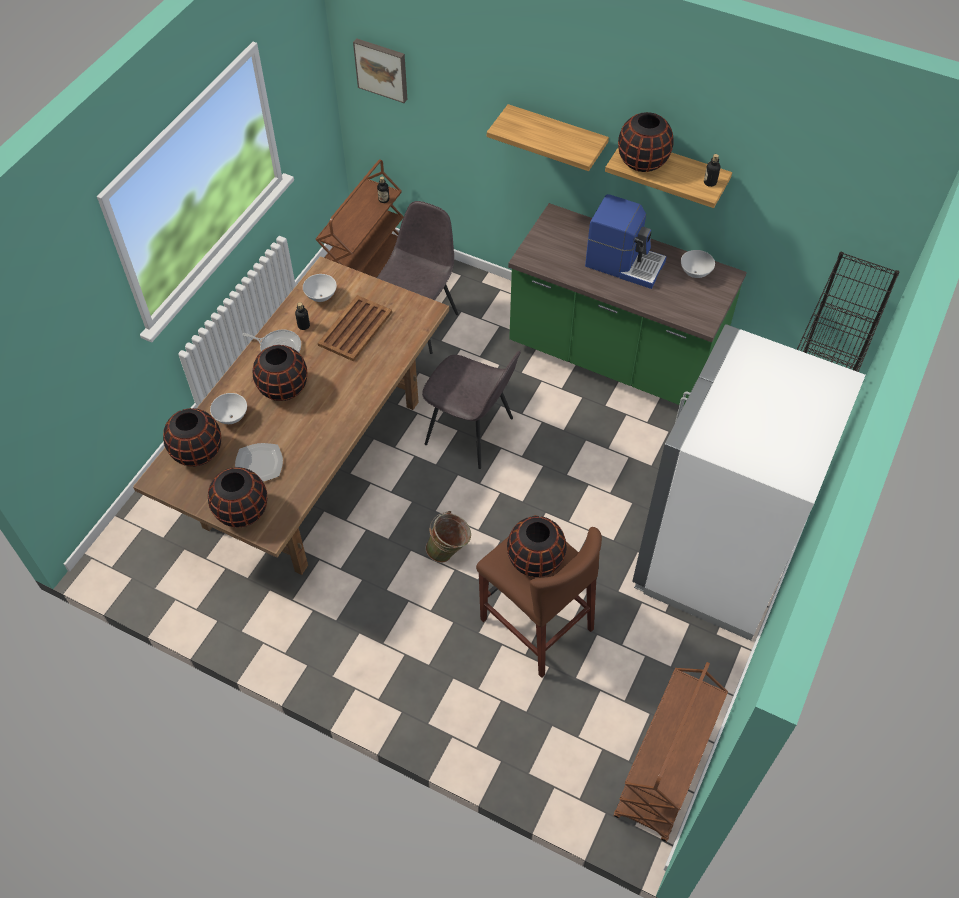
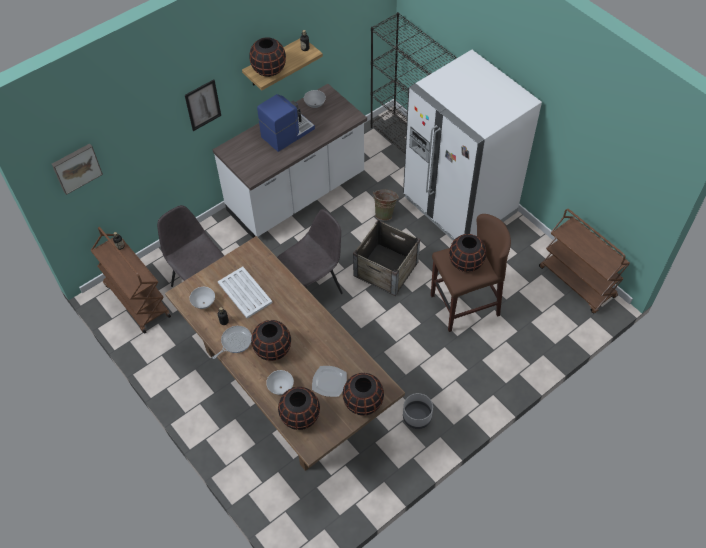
camera: 65 degrees left, 0 degrees up
brown tray [318,295,392,362] -> white tray [218,267,273,318]
green bucket [426,511,471,563] -> green bucket moved to [373,189,399,221]
shelf [487,104,609,171] -> picture [185,79,221,131]
green counter [508,203,747,407] -> white counter [213,84,367,238]
none -> crate [353,220,420,296]
none -> grey planter [403,393,433,429]

